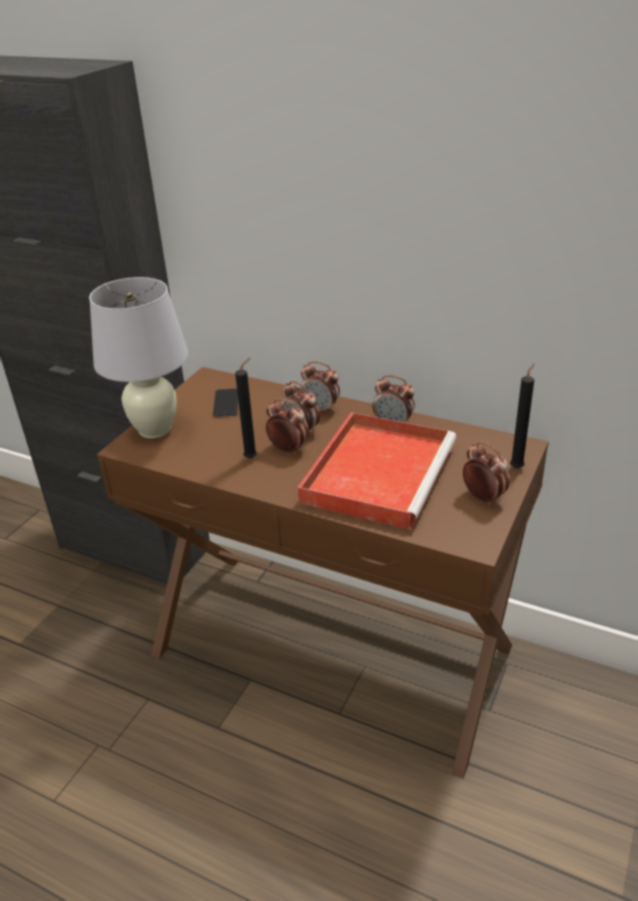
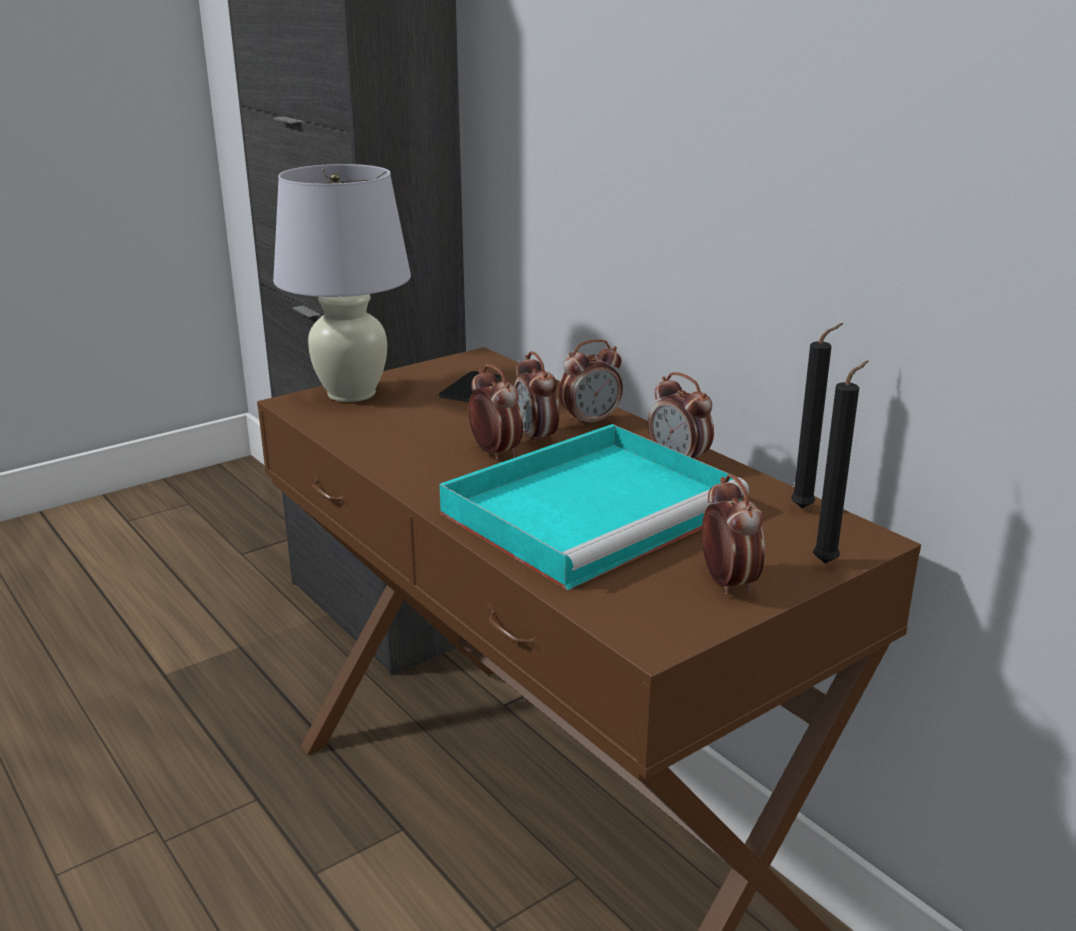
camera: 25 degrees right, 10 degrees down
black candle [235,358,257,459] -> black candle moved to [791,323,843,508]
red tray [298,412,456,530] -> turquoise tray [439,424,749,590]
alarm clock [299,361,340,414] -> alarm clock turned 75 degrees counterclockwise [558,339,623,428]

